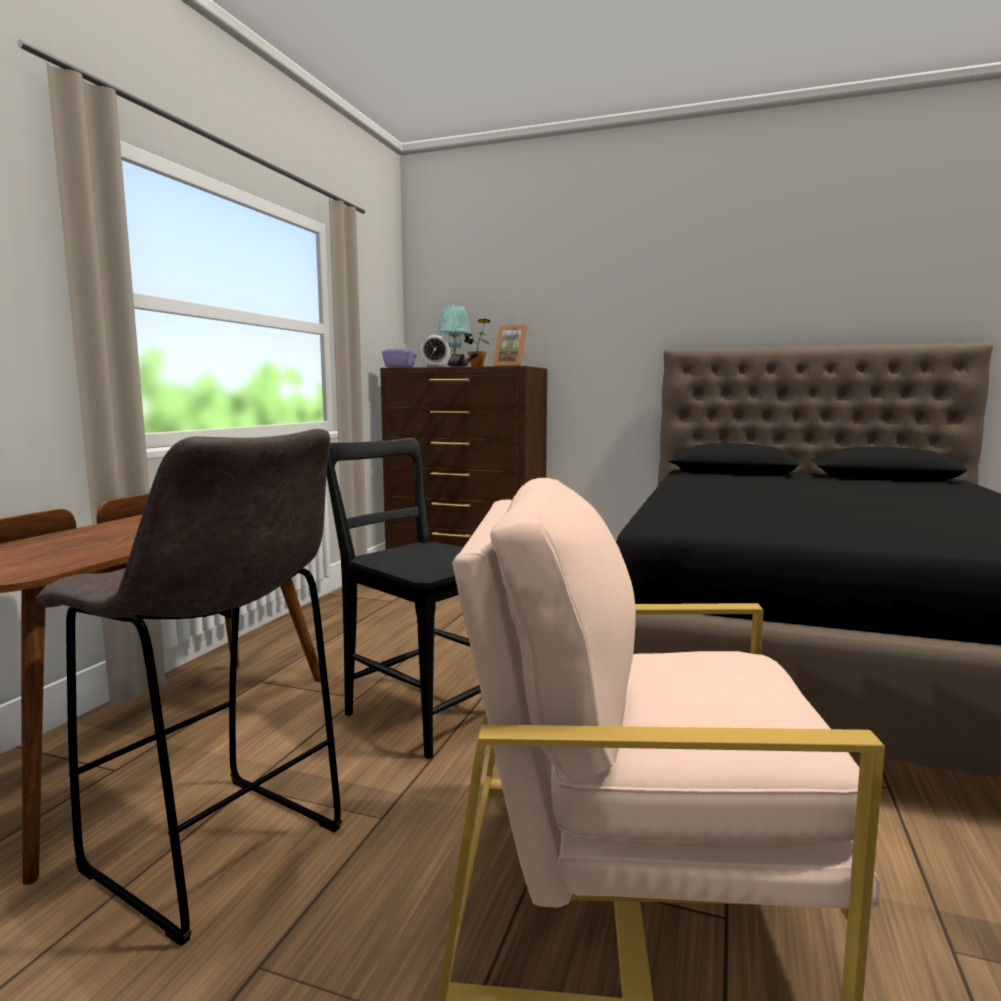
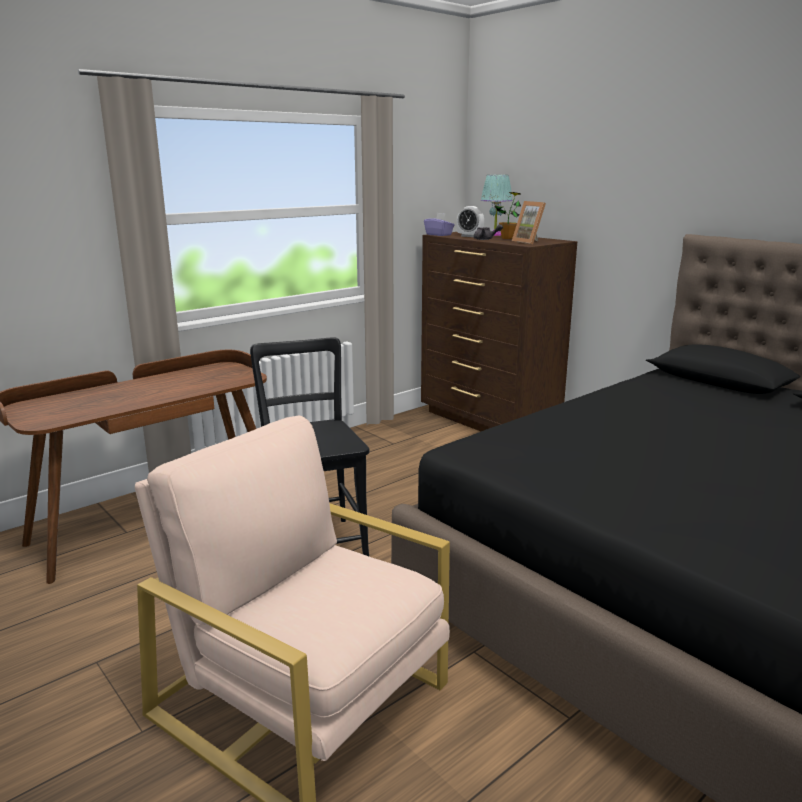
camera: 30 degrees right, 10 degrees up
grey stool [36,429,342,946] -> none

